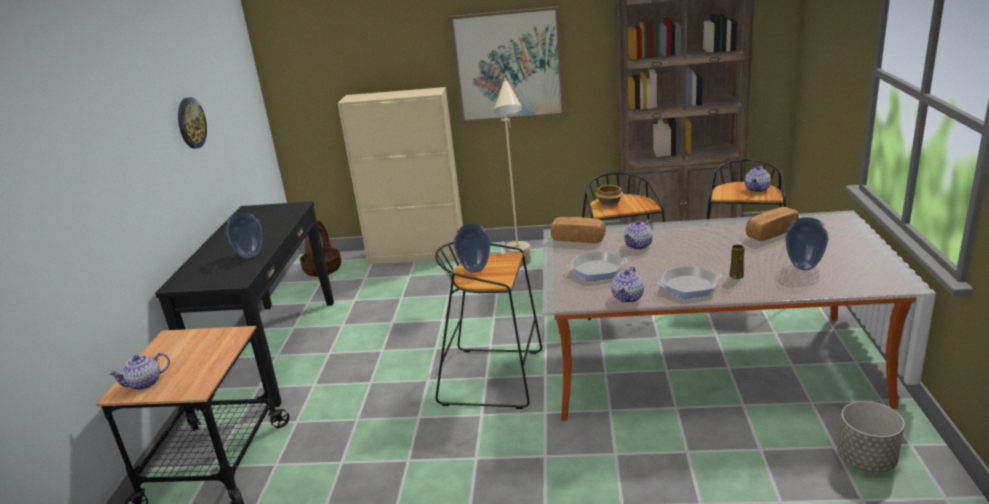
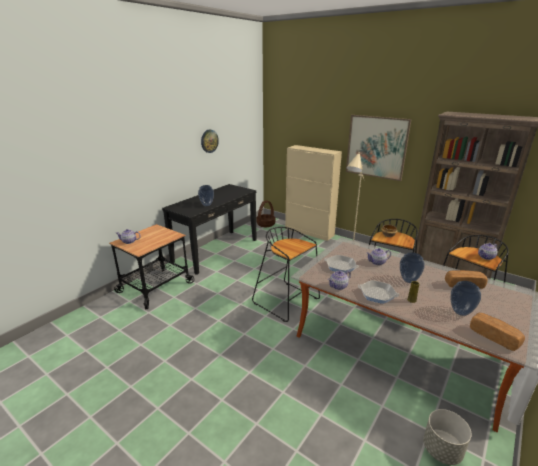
camera: 30 degrees right, 0 degrees up
vase [454,224,490,273] -> vase moved to [400,253,425,283]
bread [551,217,606,243] -> bread moved to [470,313,525,351]

